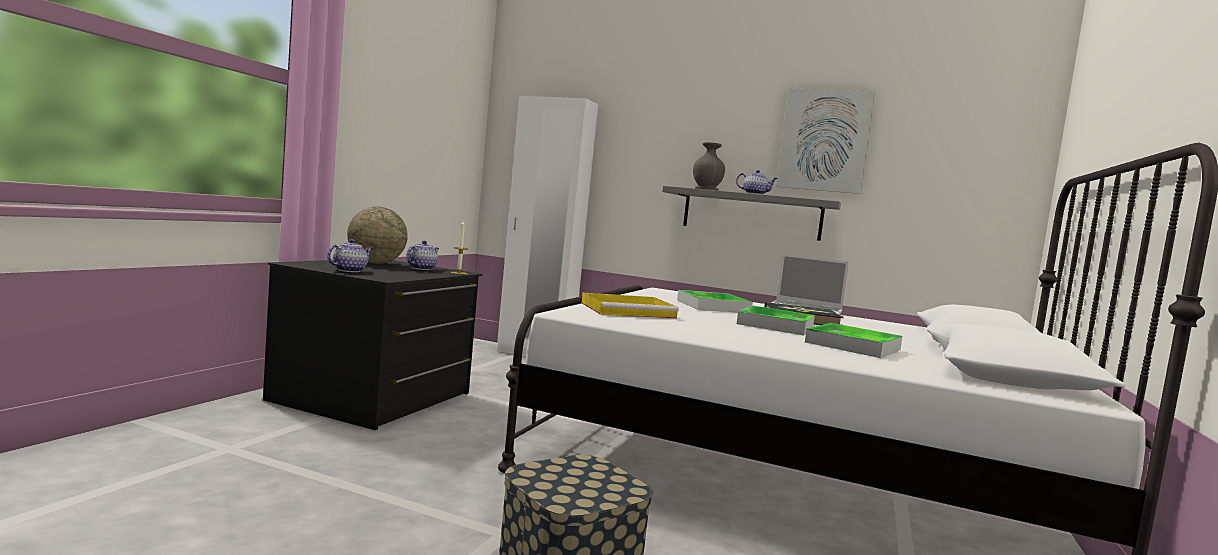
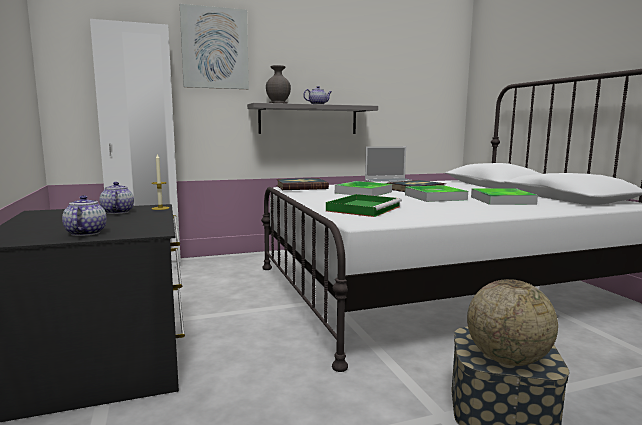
camera: 40 degrees left, 5 degrees up
globe [347,207,408,264] -> globe moved to [467,279,558,366]
yellow tray [582,293,679,318] -> green tray [326,194,402,217]
picture [776,88,876,194] -> picture moved to [180,4,249,89]
none -> book [276,178,329,190]

